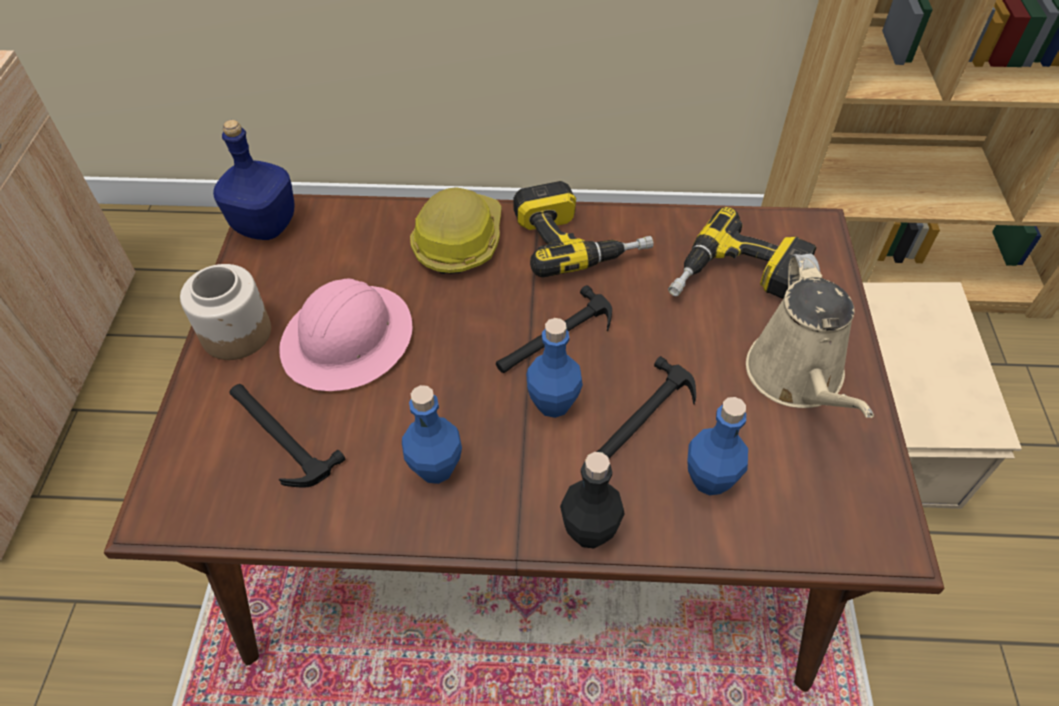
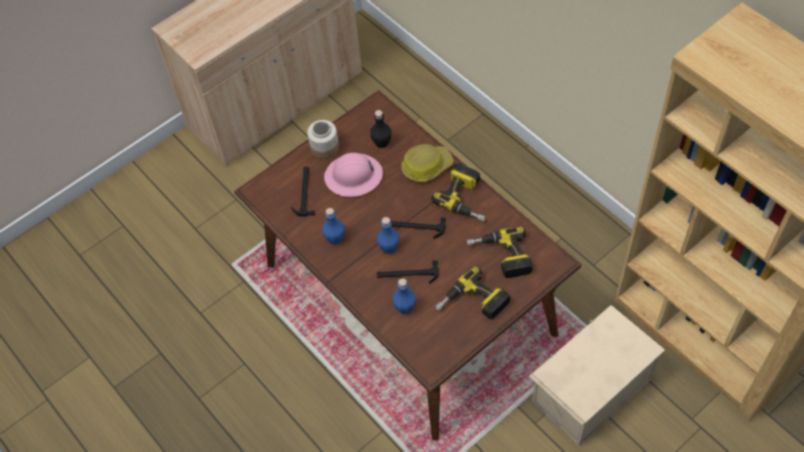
camera: 50 degrees right, 5 degrees up
blue bottle [213,120,295,240] -> none
black bottle [560,452,625,548] -> black bottle moved to [370,110,391,148]
beige watering can [746,254,874,418] -> power drill [435,266,510,319]

